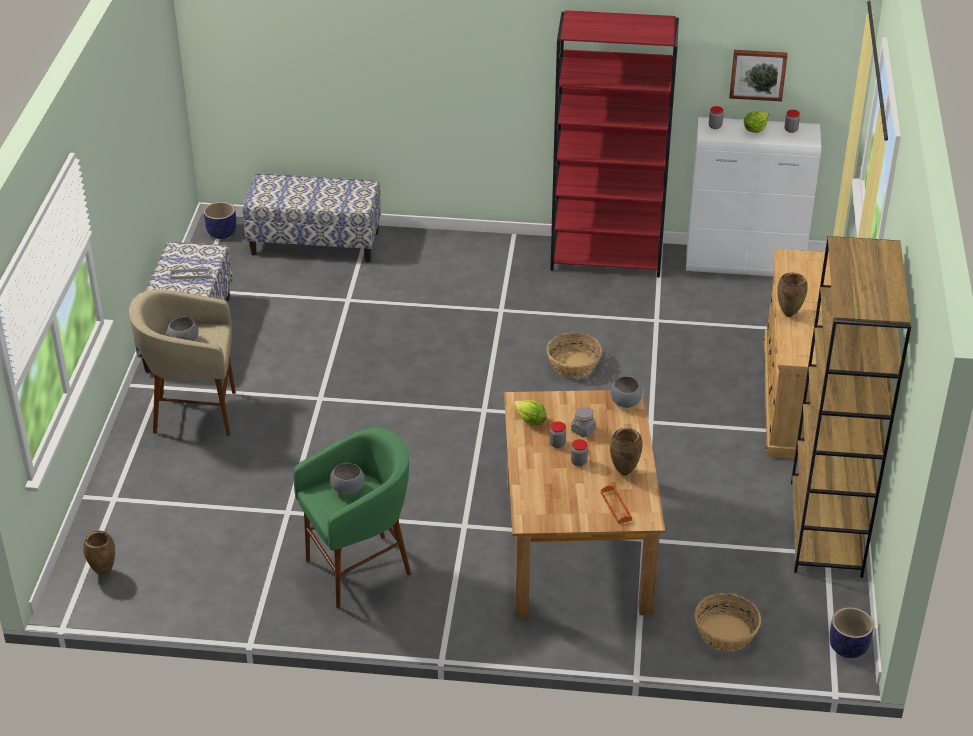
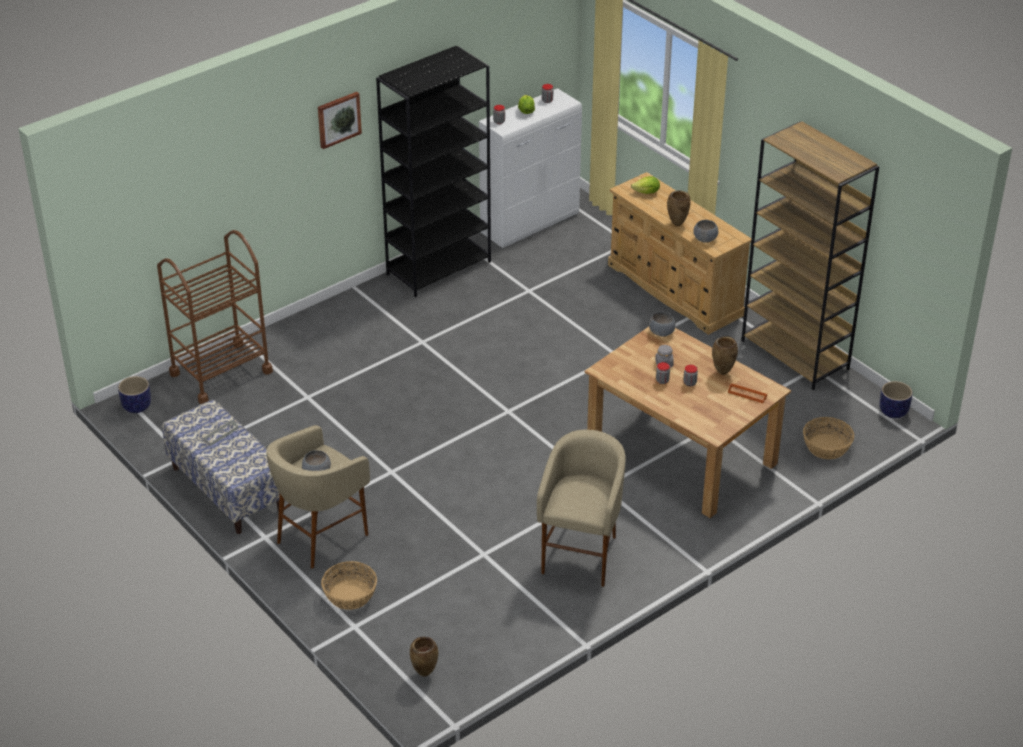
camera: 45 degrees left, 0 degrees up
bench [242,174,381,262] -> brown cart [157,230,273,404]
green stool [293,428,411,608] -> beige stool [537,430,626,587]
grey bowl [330,463,365,495] -> grey bowl moved to [693,220,718,243]
lettuce [514,400,547,425] -> lettuce moved to [631,176,660,194]
basket [547,332,602,378] -> basket moved to [321,561,377,610]
red bookcase [550,10,679,278] -> black bookcase [376,46,491,297]
picture [729,50,788,101] -> picture moved to [318,92,362,149]

